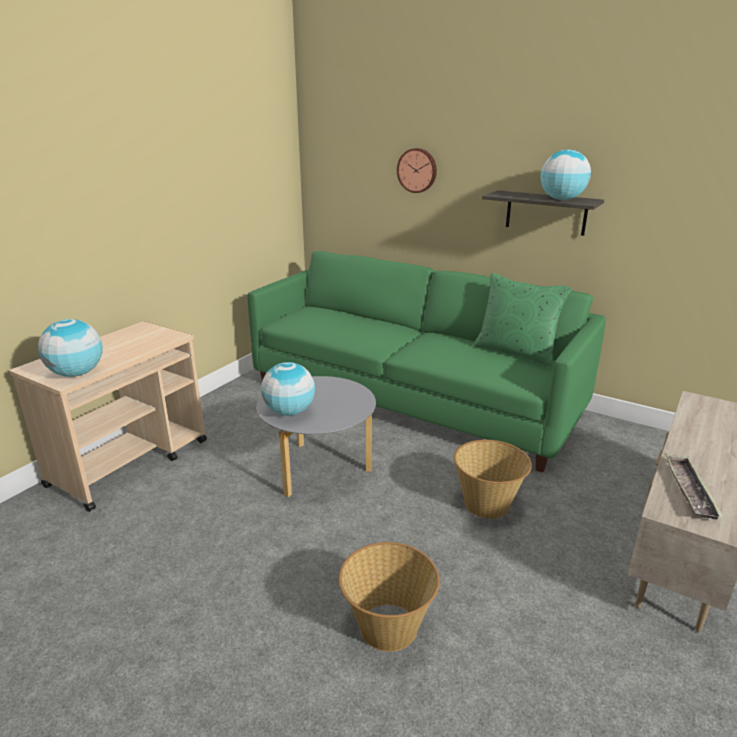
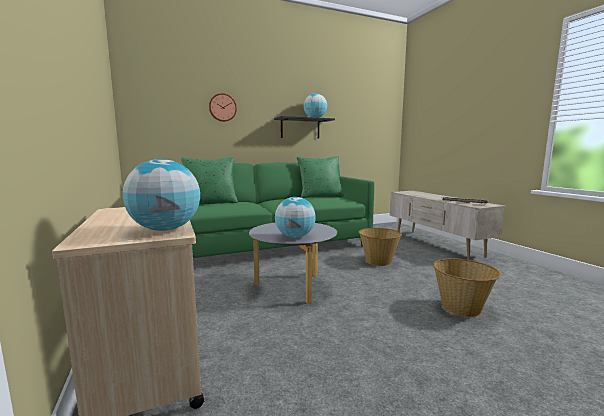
camera: 55 degrees left, 15 degrees down
none -> green pillow [181,157,238,204]

